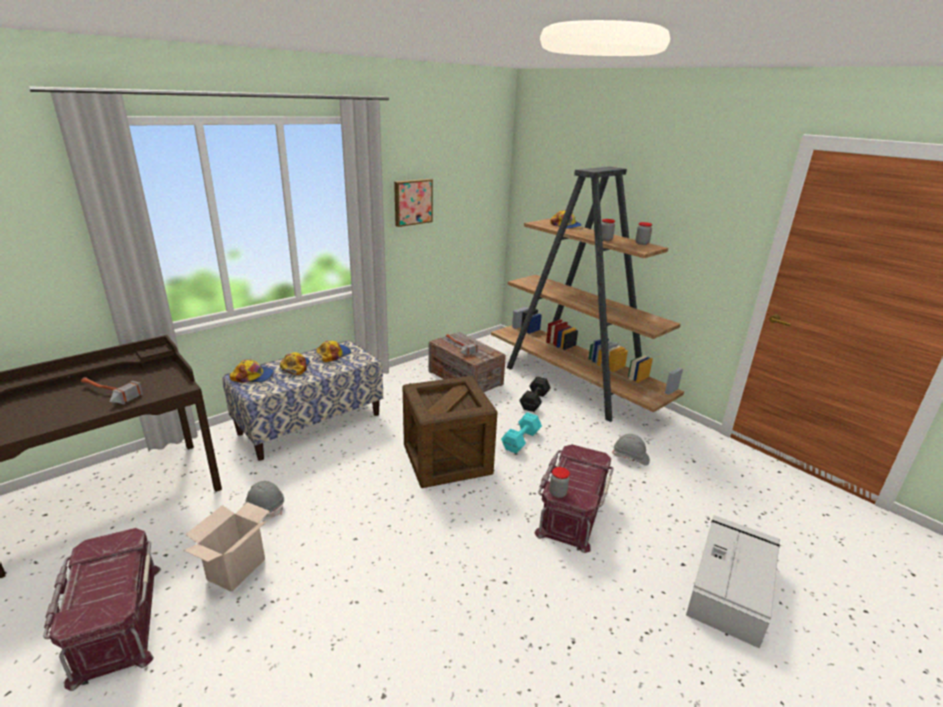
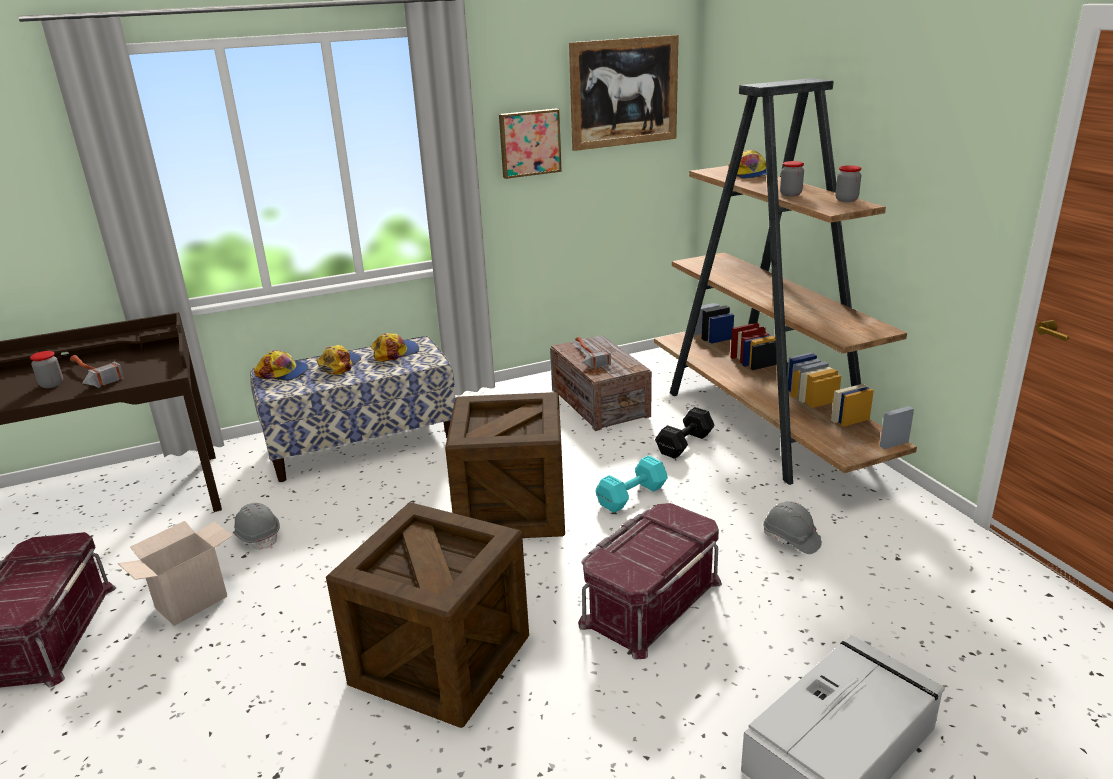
camera: 20 degrees right, 0 degrees up
jar [549,467,570,498] -> jar moved to [30,351,63,388]
none -> crate [326,502,529,728]
none -> picture [569,35,679,151]

